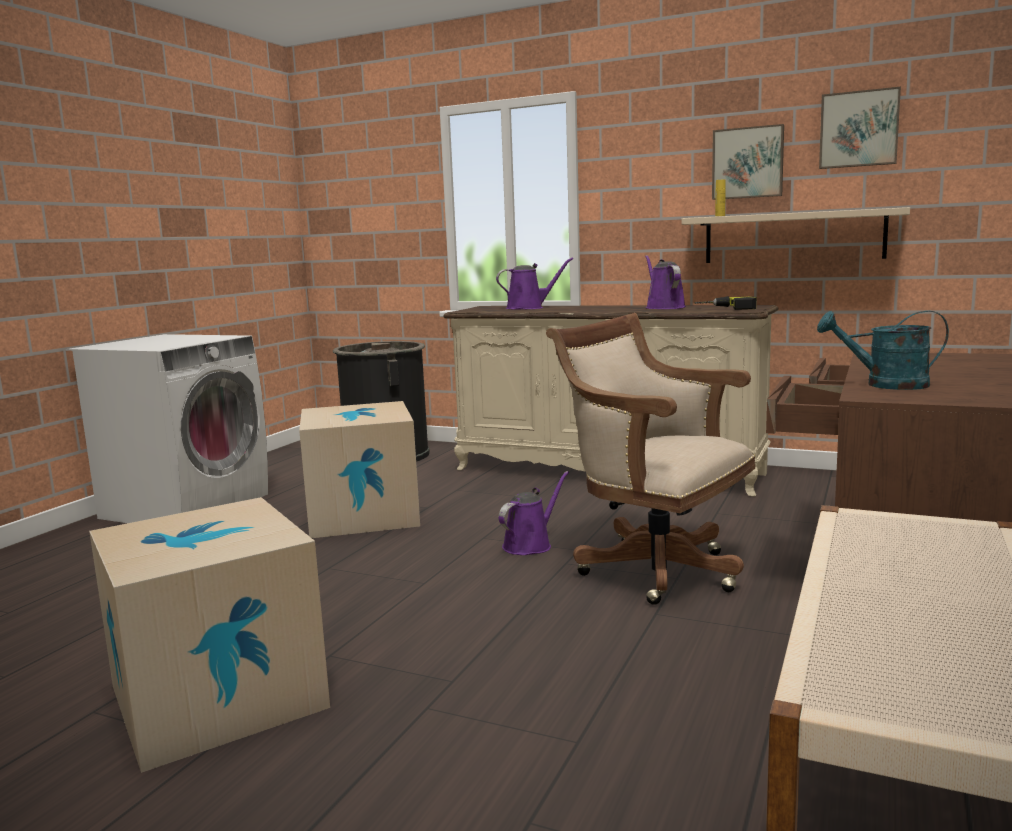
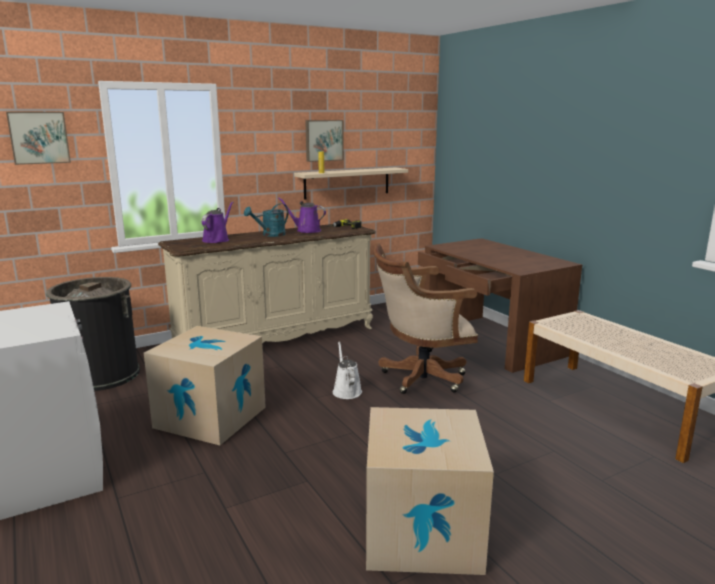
camera: 55 degrees left, 5 degrees up
purple watering can [499,471,569,555] -> white watering can [333,342,362,399]
turquoise watering can [817,311,949,390] -> turquoise watering can moved to [244,203,289,237]
picture [819,87,901,169] -> picture moved to [6,112,71,165]

